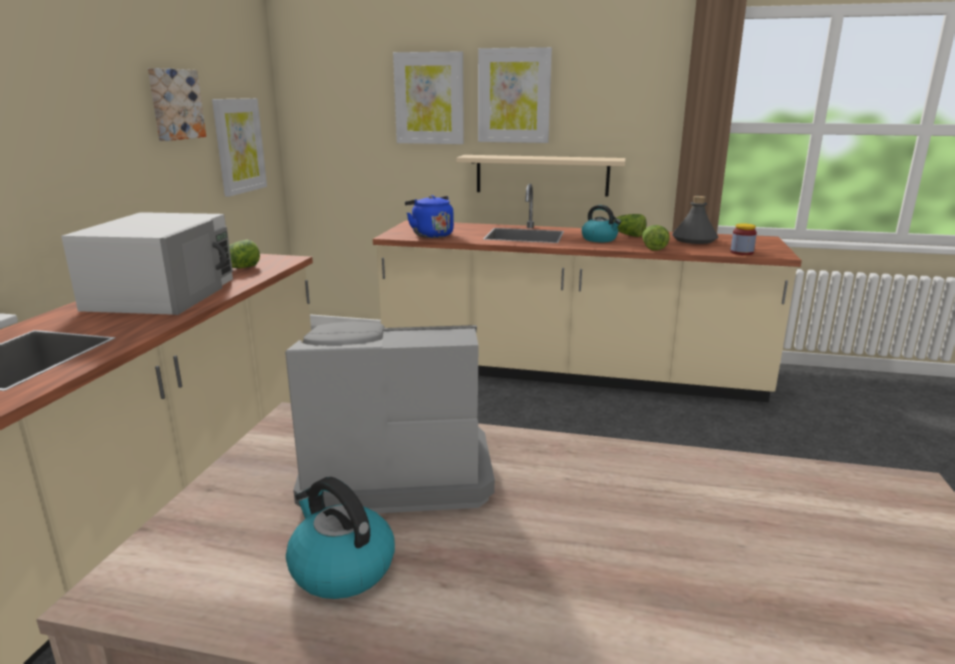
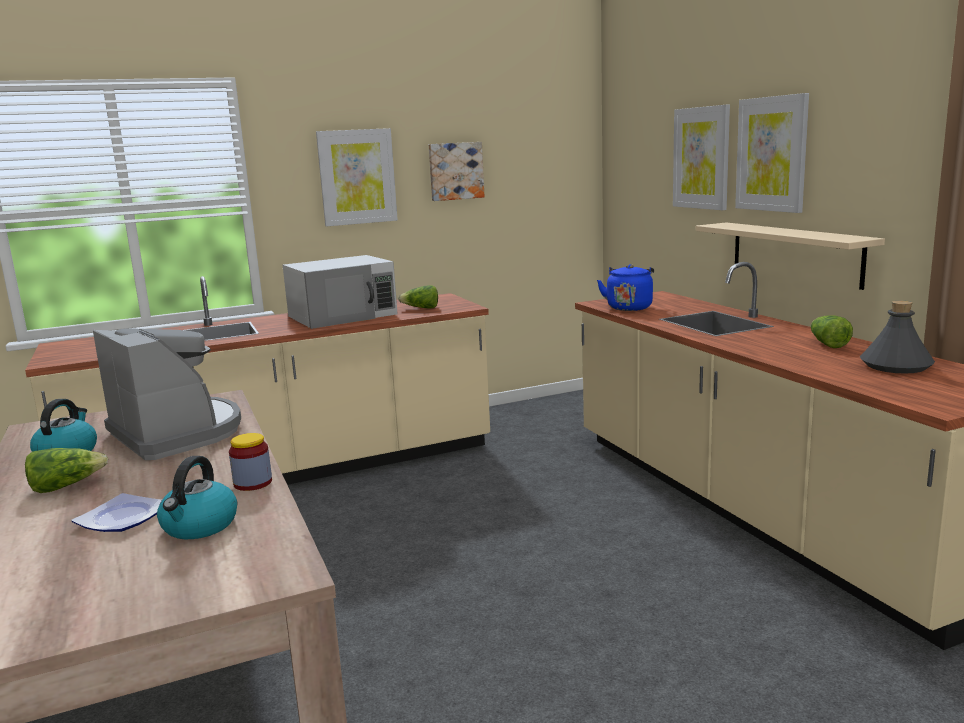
camera: 55 degrees right, 5 degrees down
picture [212,98,267,197] -> picture moved to [316,128,398,227]
kettle [582,205,621,242] -> kettle moved to [157,456,237,539]
lettuce [642,225,670,251] -> lettuce moved to [25,448,108,493]
jar [730,223,757,255] -> jar moved to [229,433,272,491]
none -> plate [71,493,162,532]

